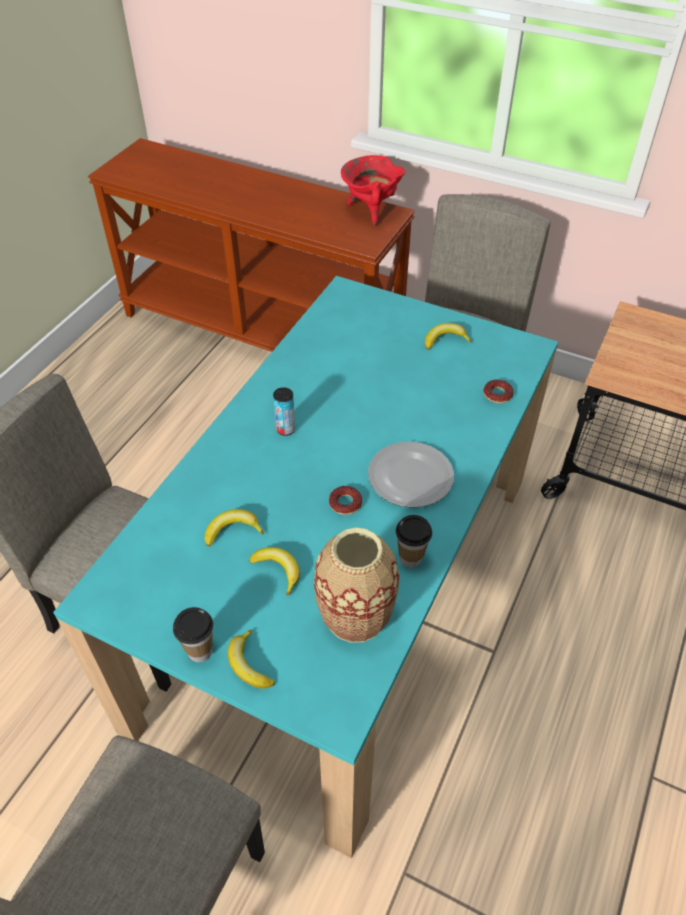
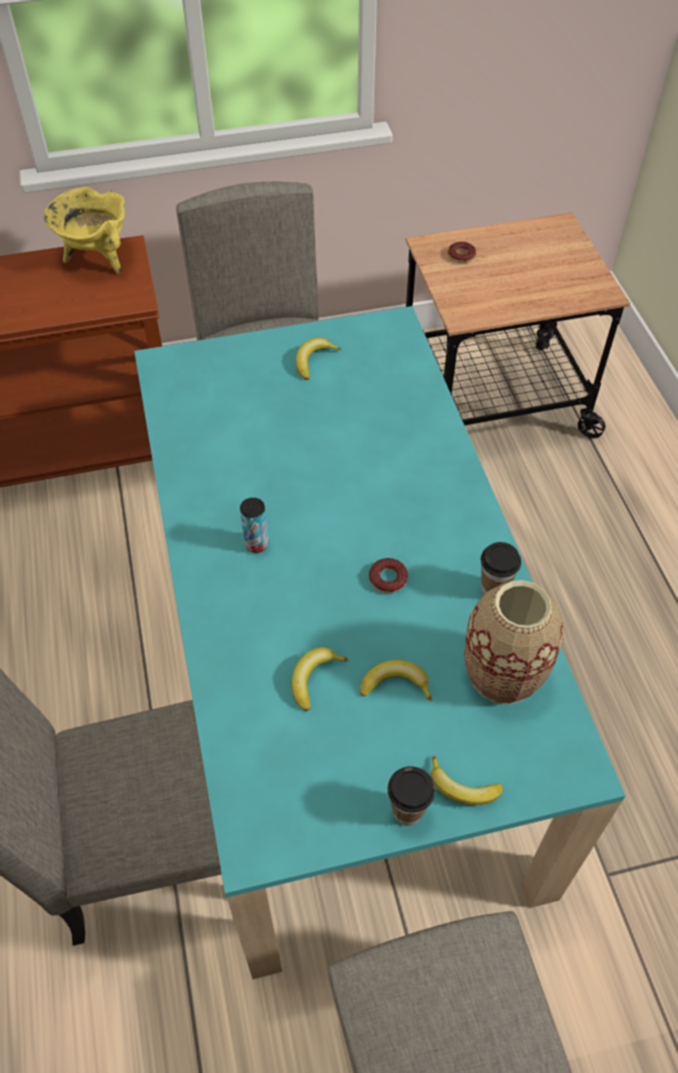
camera: 40 degrees left, 5 degrees up
red cooking pot [341,155,405,226] -> yellow cooking pot [44,187,125,273]
plate [368,442,454,508] -> none
donut [483,379,514,403] -> donut moved to [448,242,476,263]

